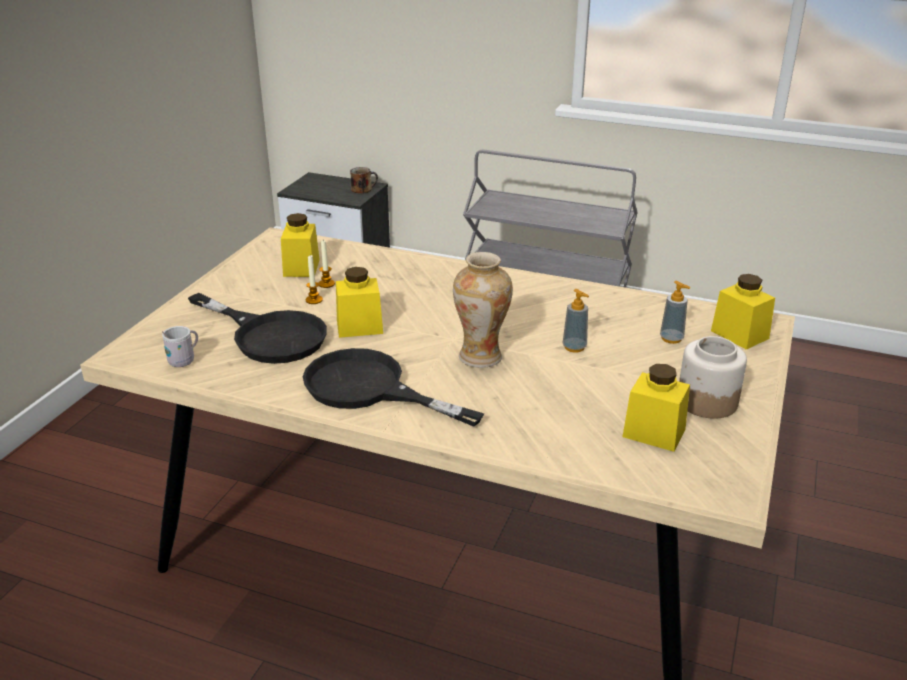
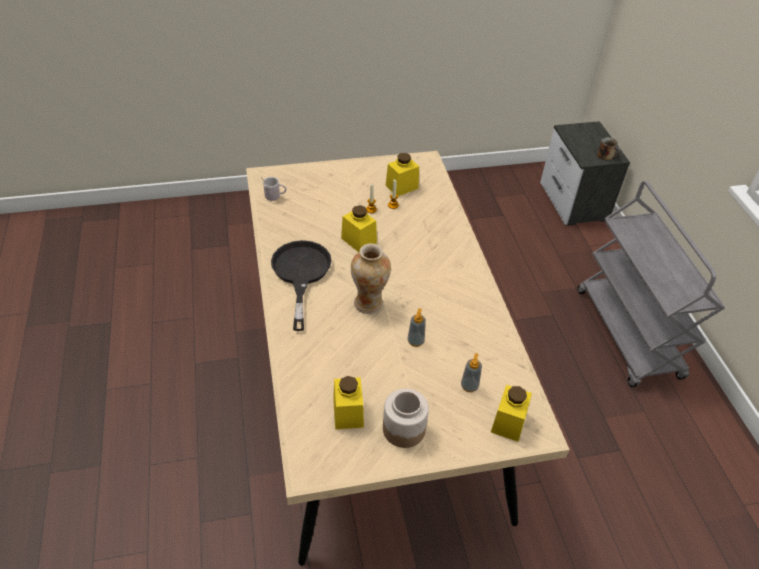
camera: 55 degrees right, 15 degrees up
black frying pan [188,293,327,364] -> none

